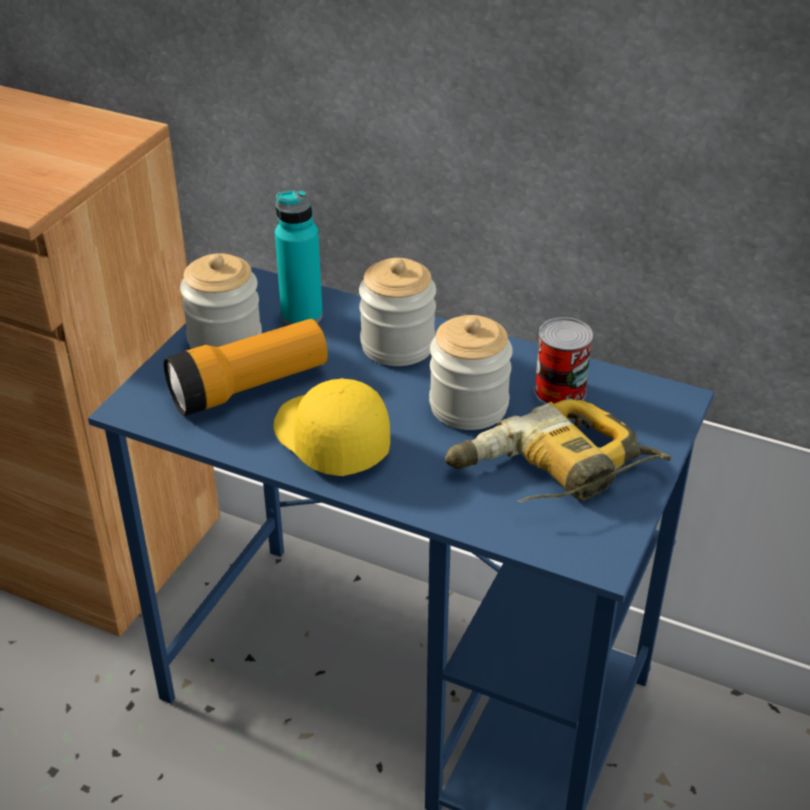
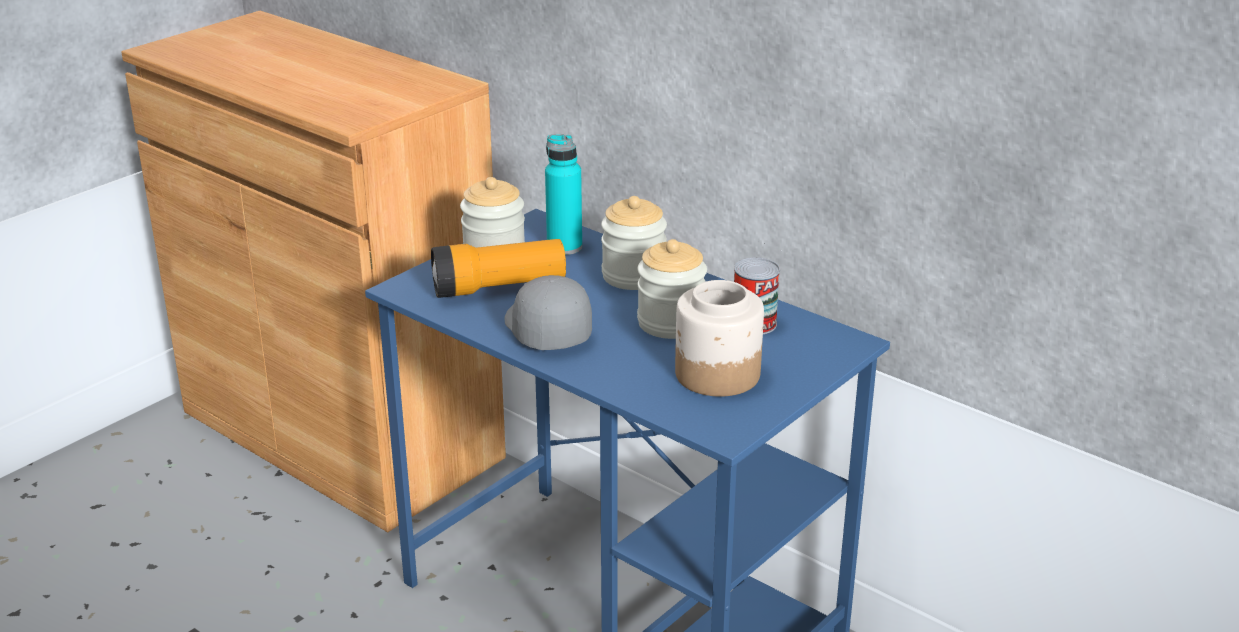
camera: 15 degrees right, 10 degrees down
yellow cap [273,378,390,476] -> grey cap [504,275,592,350]
power drill [445,399,671,503] -> jar [675,280,764,397]

